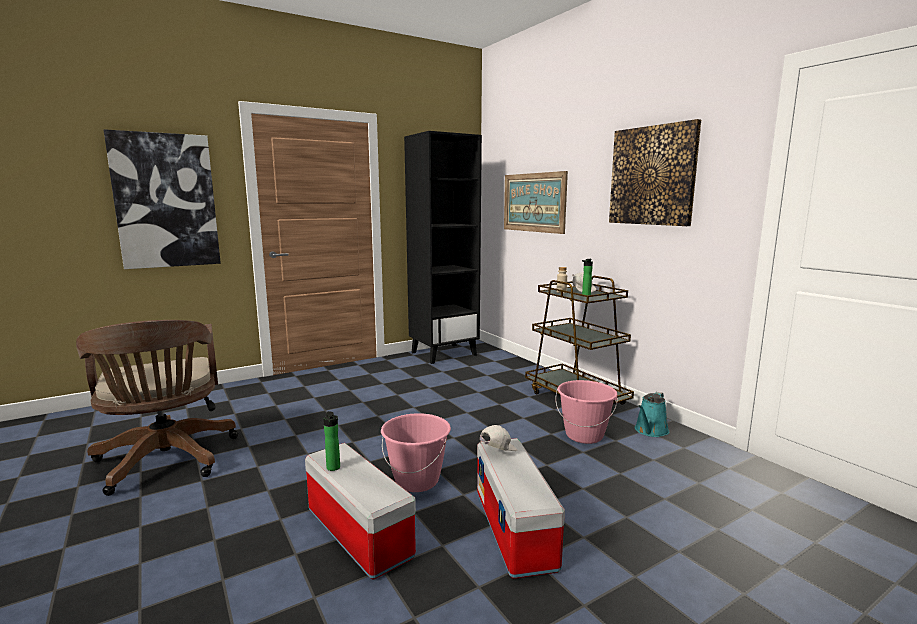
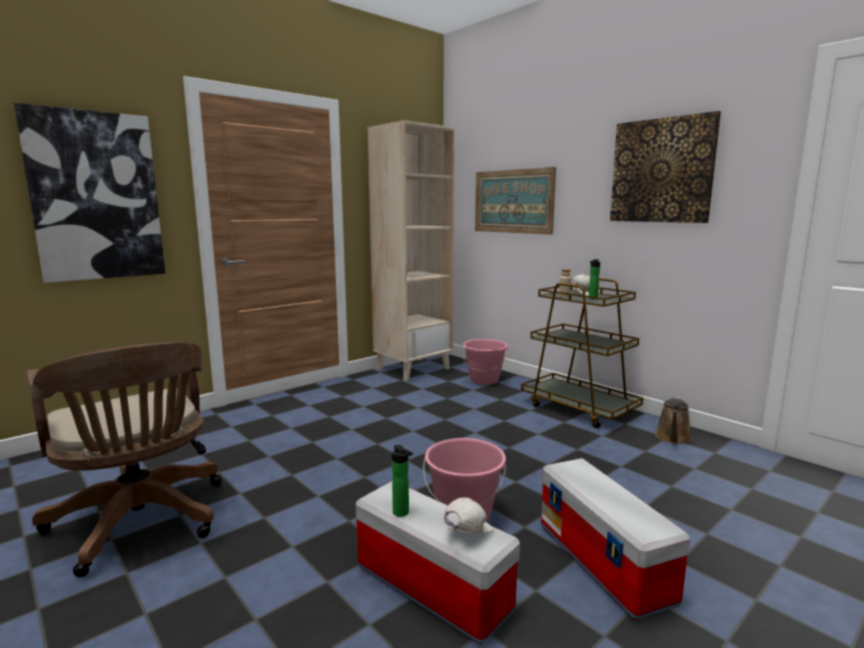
camera: 10 degrees left, 0 degrees up
black bookcase [404,131,482,364] -> beige bookcase [368,120,455,381]
white cap [480,425,517,451] -> white cap moved to [444,498,493,535]
pink bucket [555,380,618,444] -> pink bucket moved to [462,339,508,385]
turquoise watering can [635,392,669,437] -> brown watering can [655,397,692,444]

